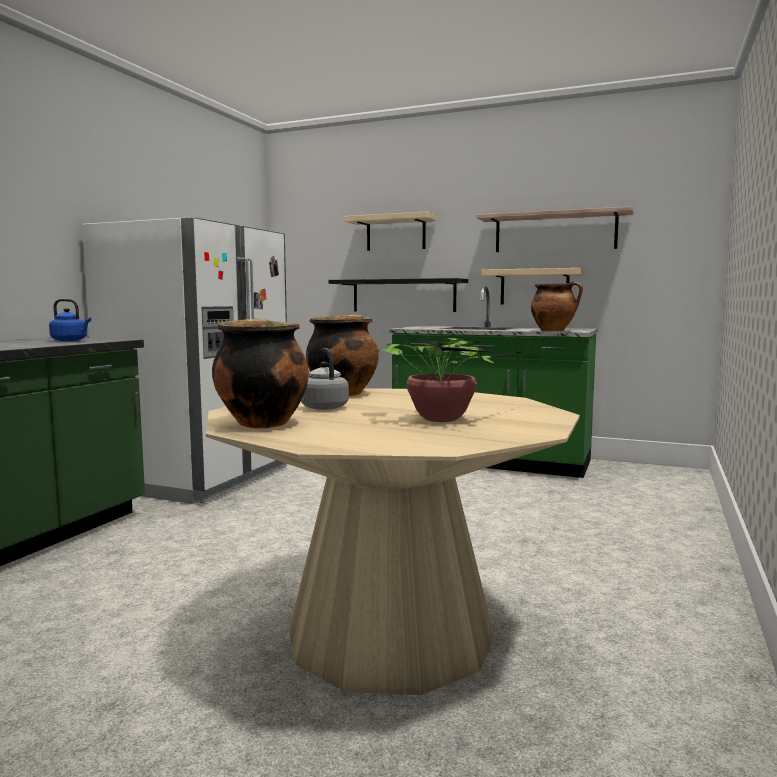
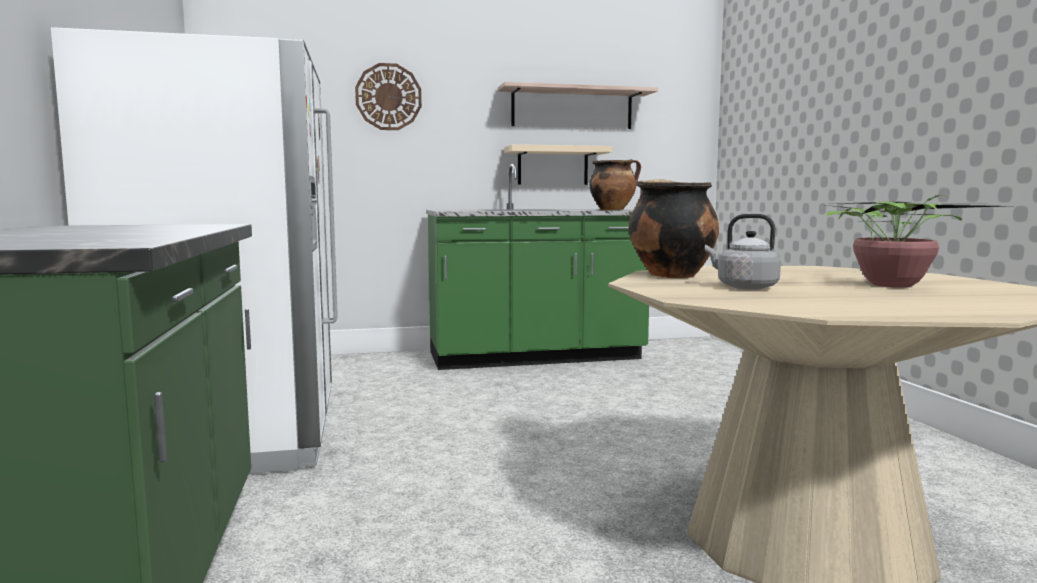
camera: 35 degrees left, 0 degrees up
blue kettle [49,299,91,341] -> none
cooking pot [212,319,309,428] -> none
black shelf [329,278,468,312] -> none
beige shelf [344,211,437,251] -> wall clock [355,63,422,130]

